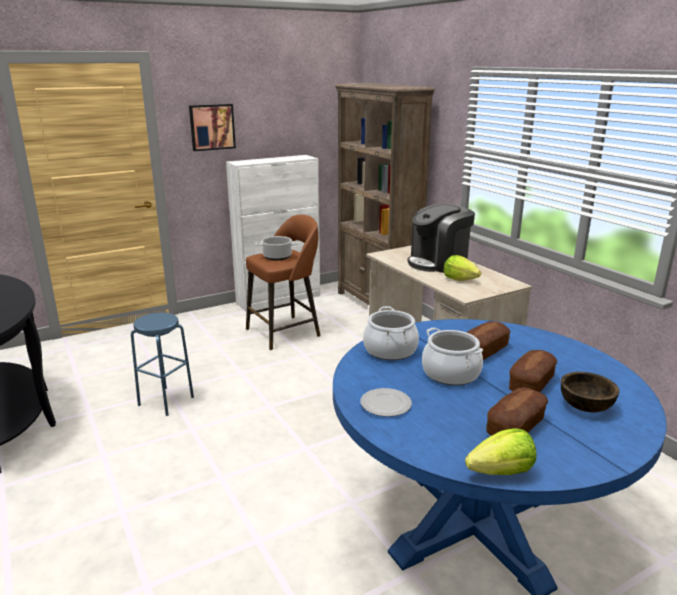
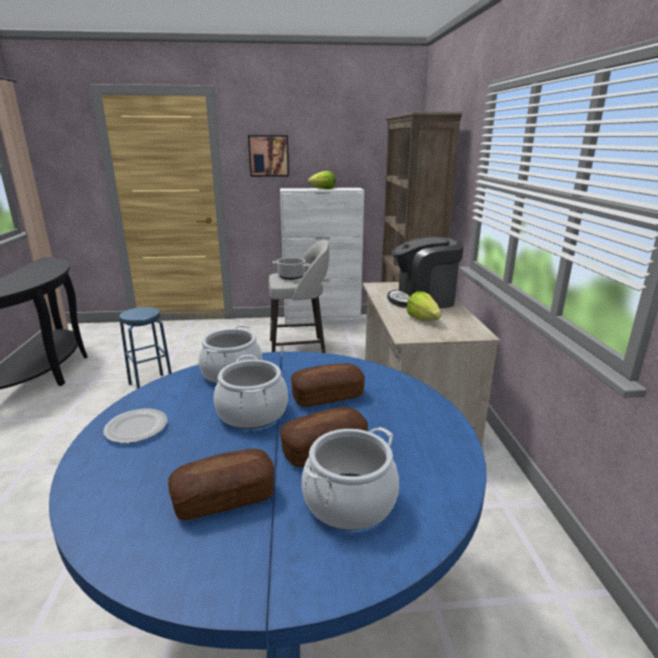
camera: 25 degrees right, 0 degrees up
brown stool [246,215,320,350] -> grey stool [269,240,329,353]
lettuce [465,428,536,475] -> lettuce moved to [308,171,335,189]
brown bowl [561,372,620,412] -> cooking pot [302,427,399,530]

